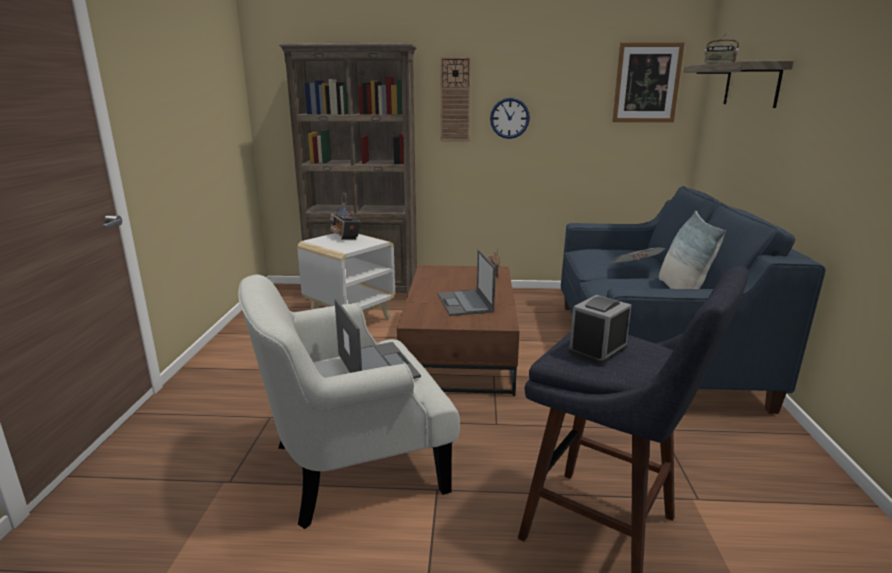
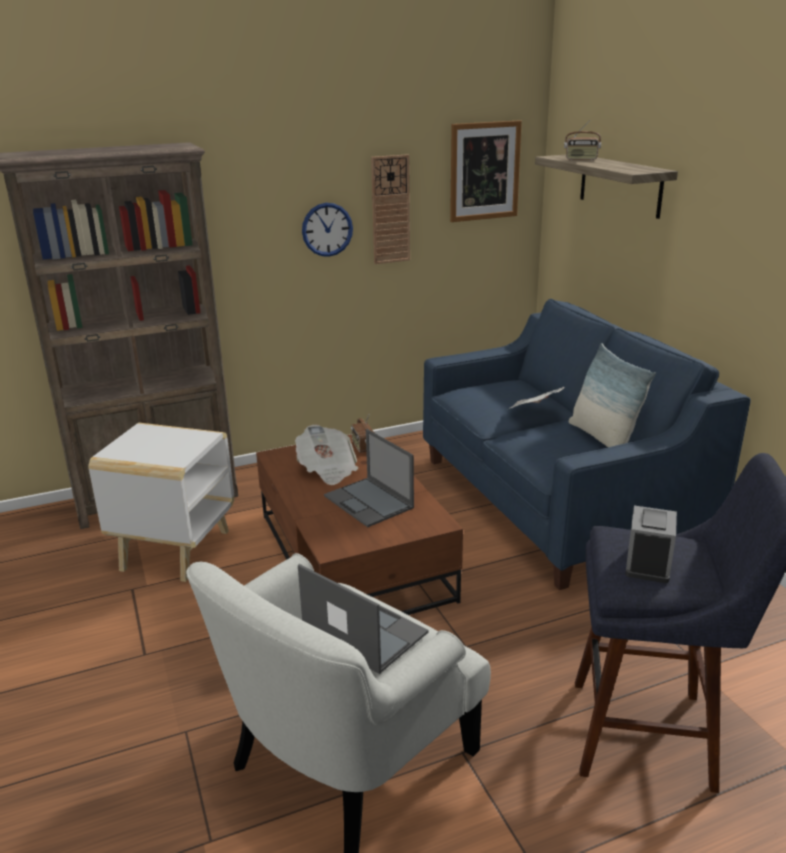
camera: 25 degrees left, 5 degrees up
radio [329,192,361,239] -> none
wall clock [440,57,471,141] -> wall clock moved to [371,154,410,264]
none -> newspaper [295,425,358,485]

